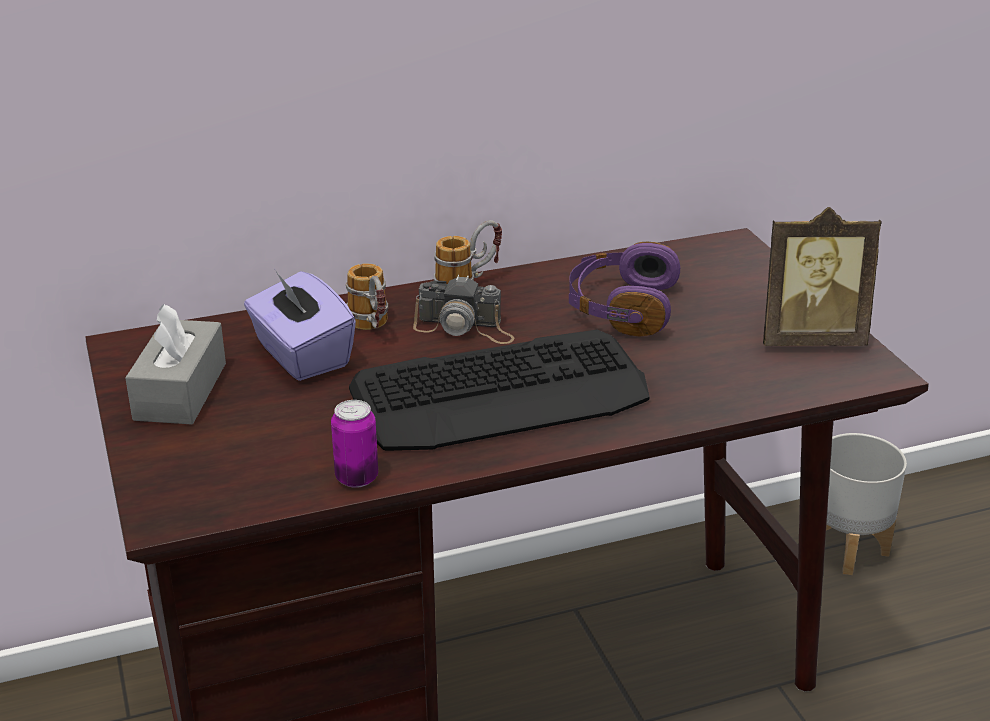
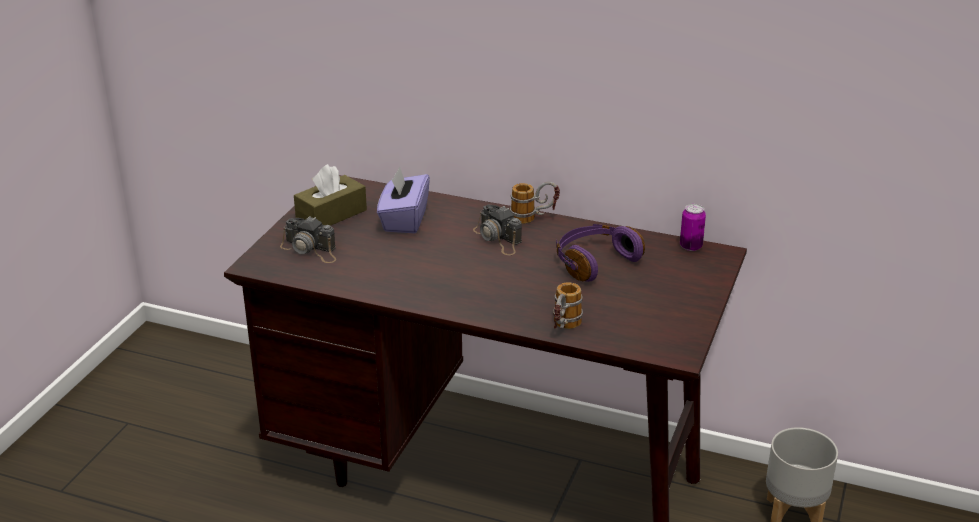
camera: 40 degrees right, 0 degrees up
grey tissue box [125,304,226,425] -> brown tissue box [294,164,367,226]
can [331,400,378,488] -> can moved to [680,204,706,251]
mug [346,263,388,330] -> mug moved to [553,282,583,329]
keyboard [349,330,650,451] -> none
picture frame [763,207,882,346] -> none
none -> camera [280,216,336,263]

